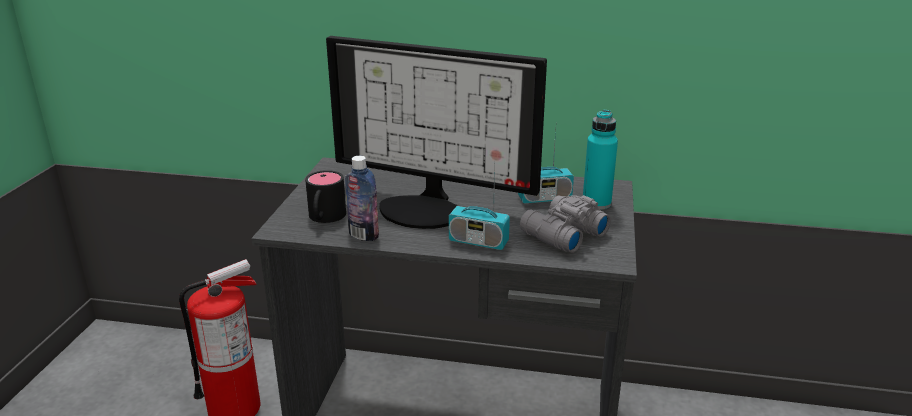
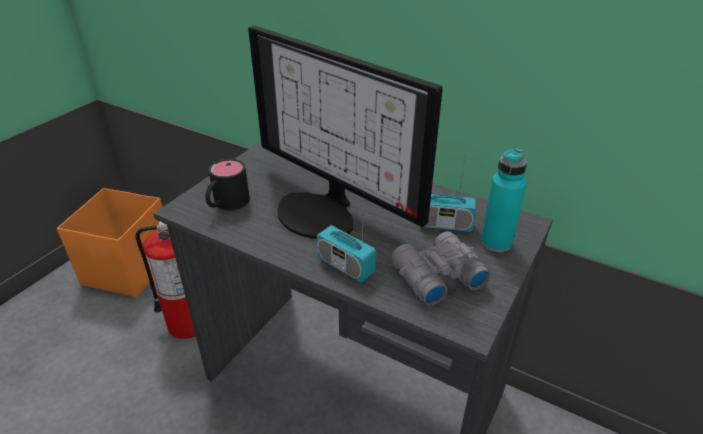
camera: 20 degrees right, 10 degrees up
bottle [345,156,379,241] -> none
none -> orange storage box [57,188,162,297]

